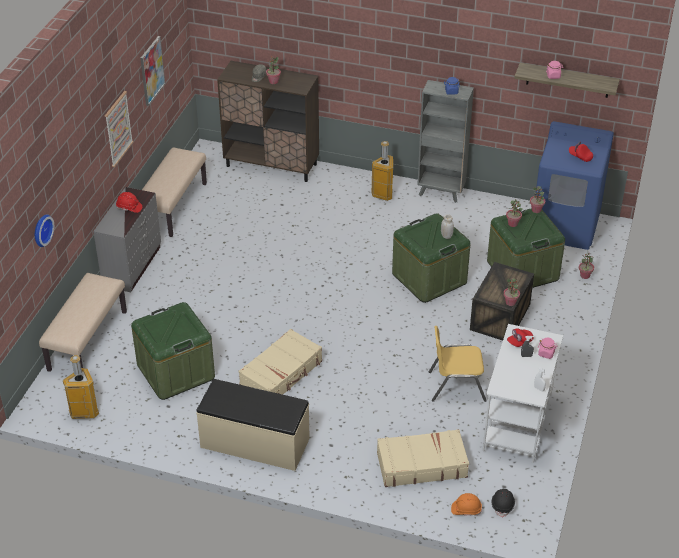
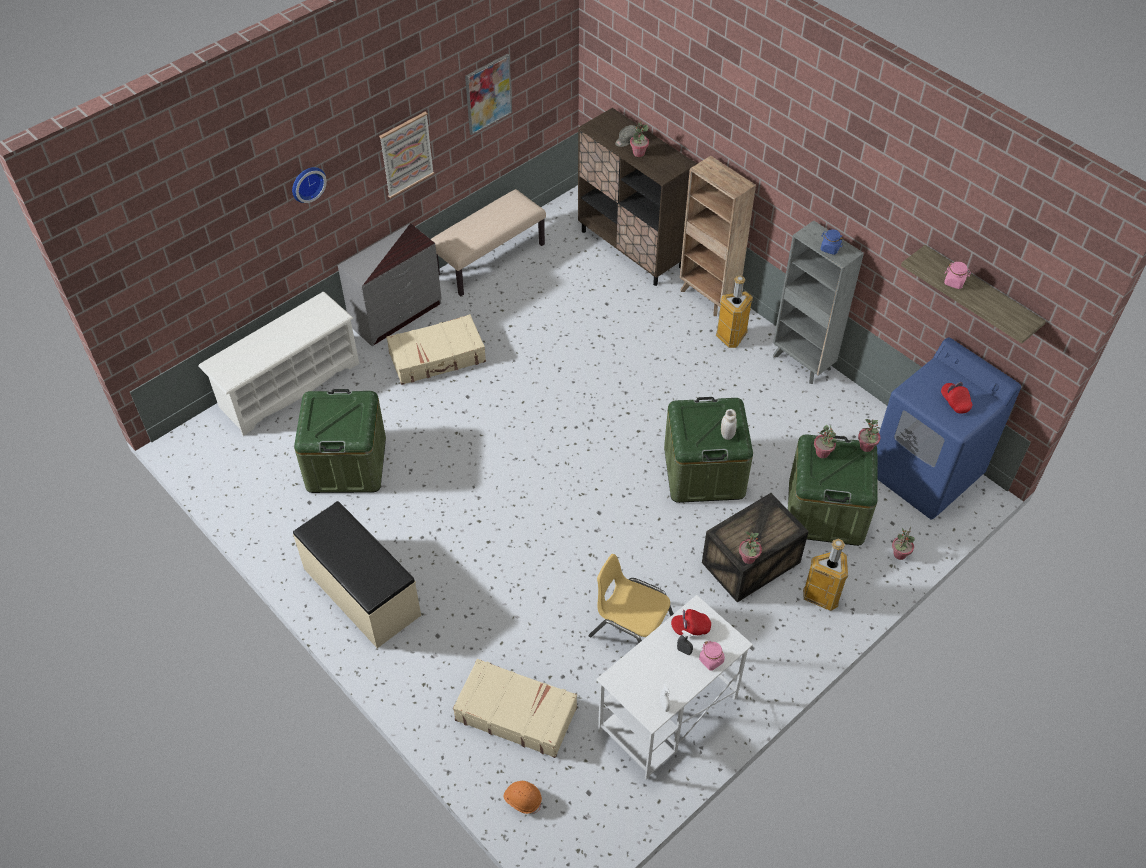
camera: 30 degrees right, 10 degrees up
wall clock [35,214,54,247] -> wall clock moved to [292,167,327,203]
beige bench [39,273,127,372] -> white shoe rack [198,292,359,436]
trash can [63,355,99,419] -> trash can moved to [803,539,848,611]
red hard hat [116,192,142,213] -> none
beige suitcase [239,329,322,395] -> beige suitcase moved to [386,314,486,385]
black hard hat [492,489,515,518] -> none
none -> brown bookcase [680,156,756,316]

